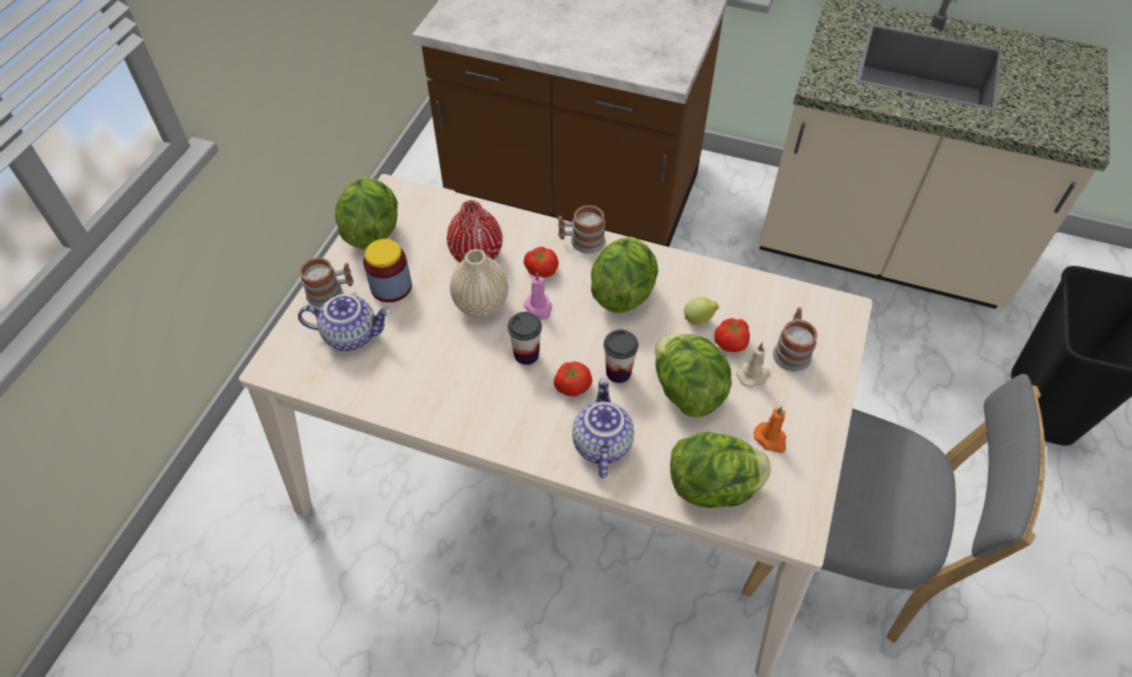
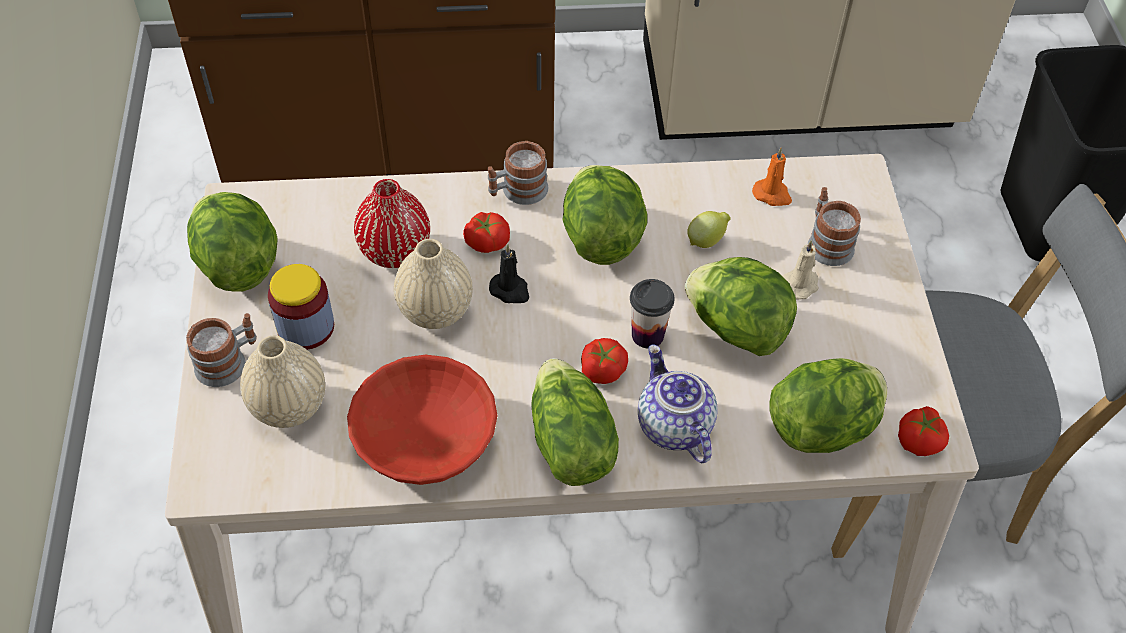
camera: 25 degrees left, 0 degrees up
teapot [298,294,391,351] -> beige vase [240,336,325,428]
cup [508,312,542,365] -> none
pink candle [523,272,552,320] -> black candle [489,244,529,303]
tomato [714,318,750,352] -> tomato moved to [898,406,949,456]
orange candle [753,406,786,453] -> orange candle moved to [752,148,792,206]
none -> red bowl [347,355,497,485]
none -> lettuce [531,358,619,486]

